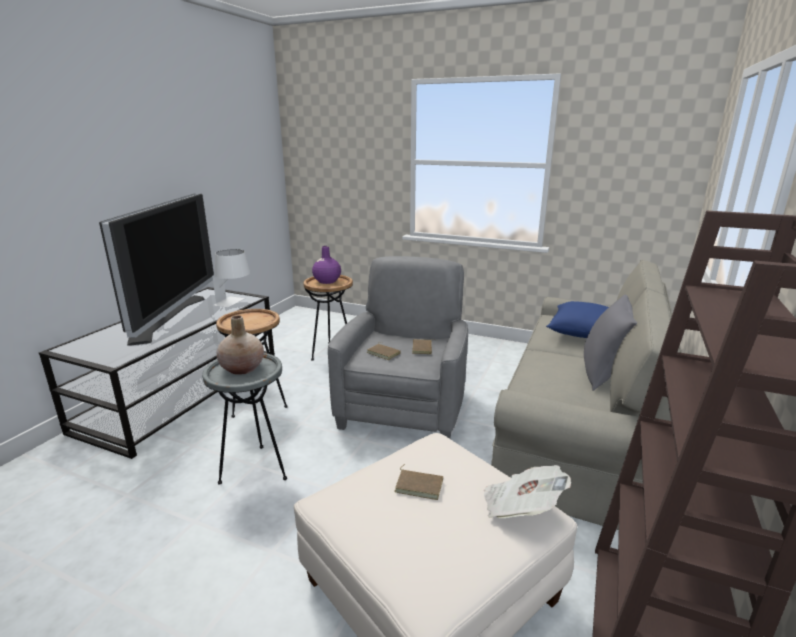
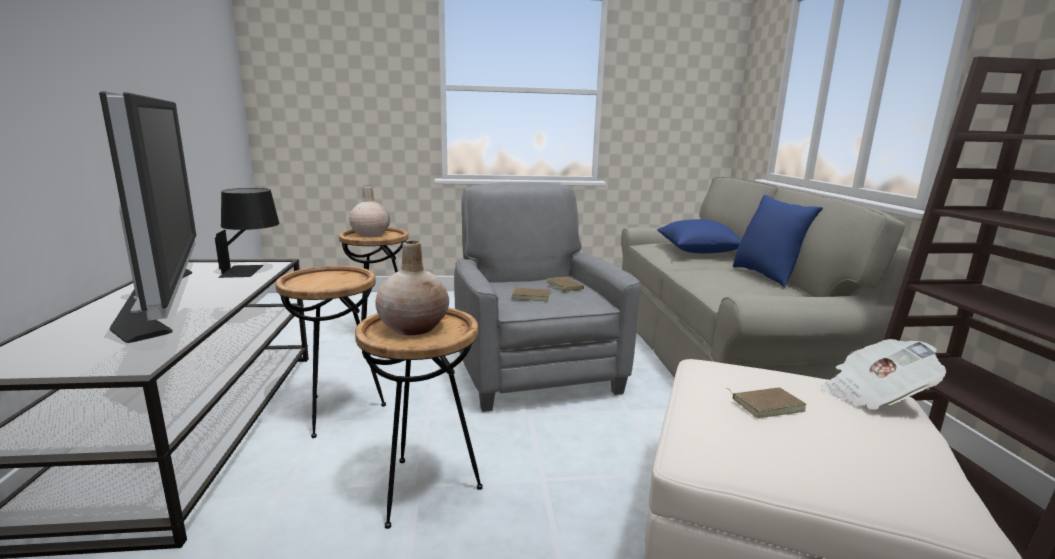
camera: 30 degrees left, 5 degrees down
grey side table [202,353,287,485] -> brown side table [355,308,483,529]
white table lamp [212,249,250,308] -> black table lamp [215,188,279,278]
purple vase [312,246,341,284] -> beige vase [349,185,390,237]
grey pillow [584,295,637,391] -> blue pillow [733,195,823,288]

